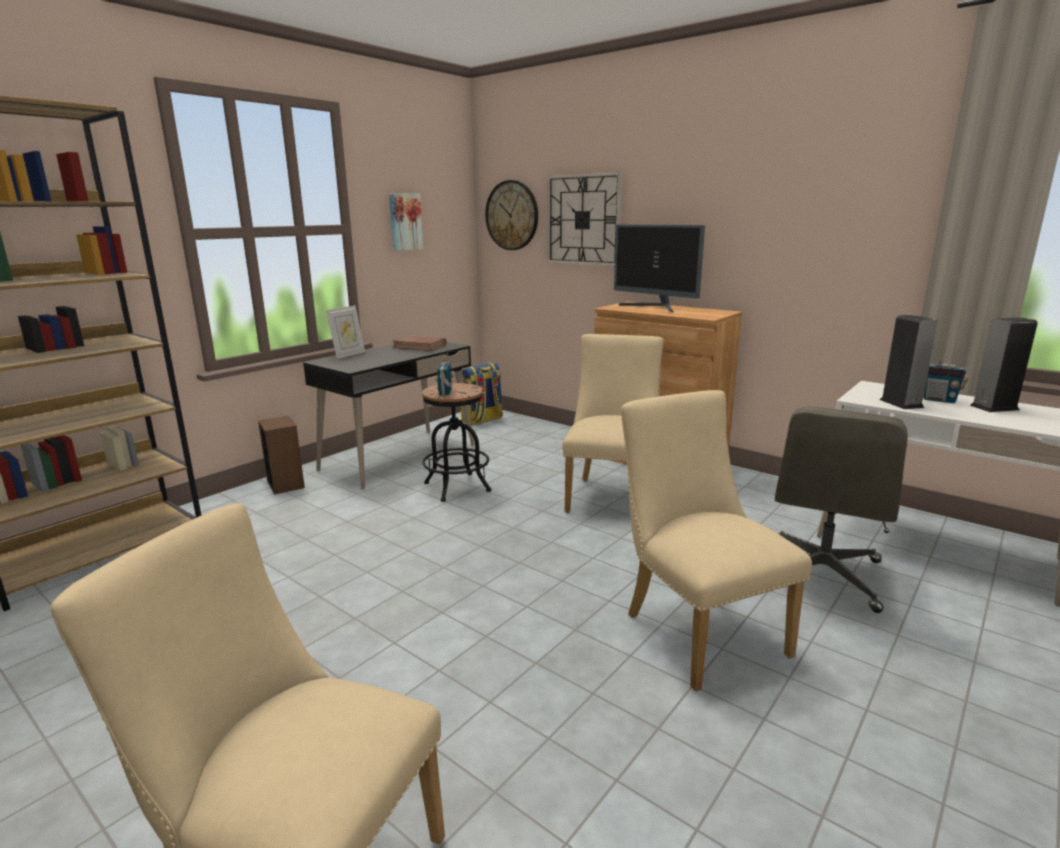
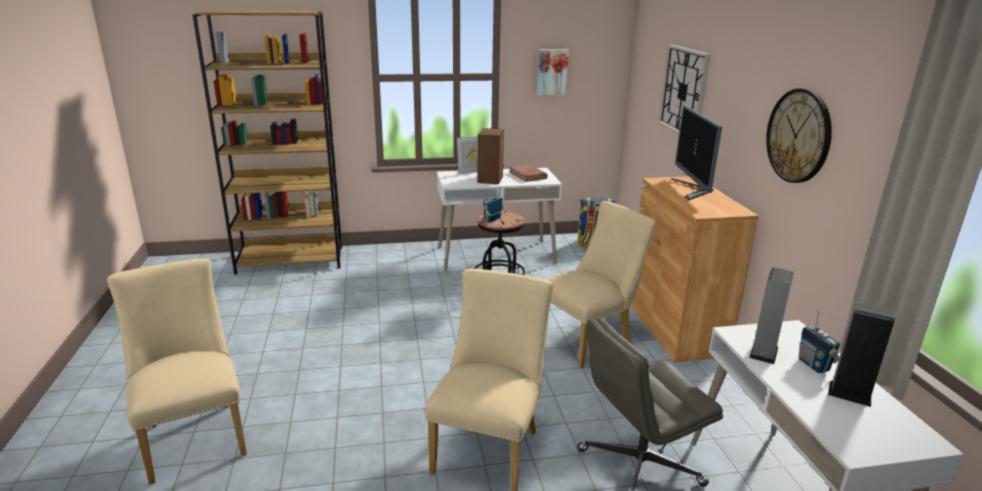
camera: 40 degrees right, 5 degrees up
speaker [258,416,305,494] -> speaker moved to [477,128,504,184]
black desk [303,342,474,490] -> white desk [437,168,562,271]
wall clock [485,180,538,250] -> wall clock moved to [766,88,832,183]

